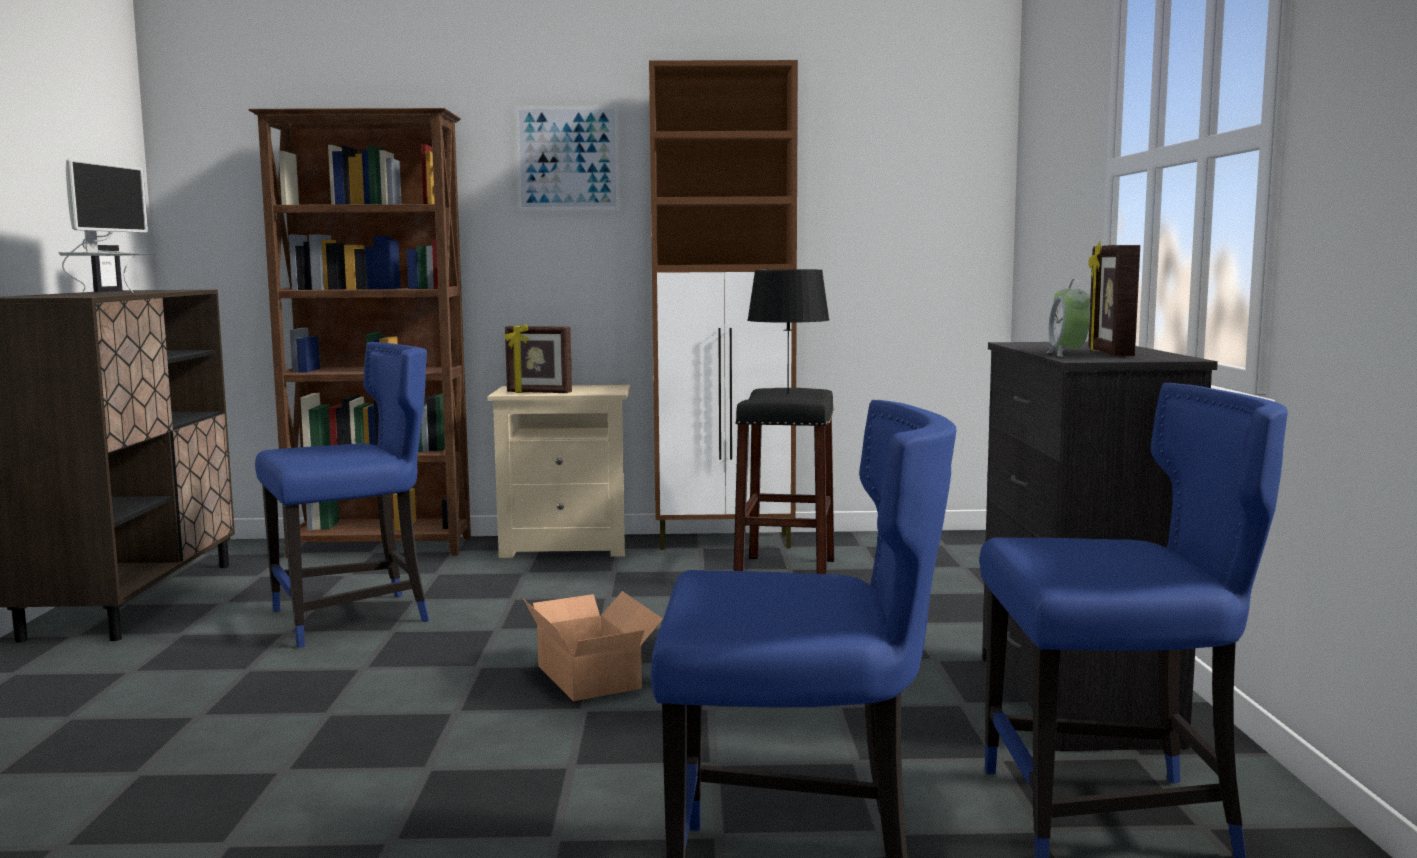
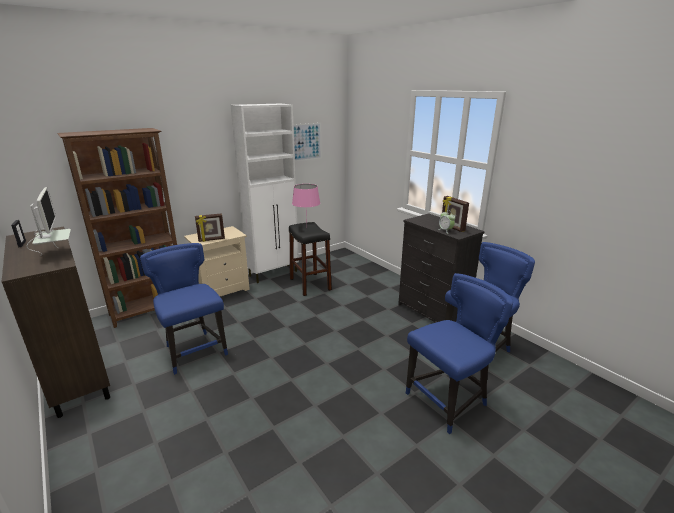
camera: 35 degrees left, 15 degrees up
blue chair [255,342,429,648] -> blue chair turned 60 degrees counterclockwise [140,243,228,375]
picture [515,106,620,211] -> picture moved to [293,123,321,161]
cardboard box [523,591,663,701] -> none
brown cabinet [649,60,798,550] -> white cabinet [231,104,299,283]
black table lamp [747,269,830,394] -> pink table lamp [292,184,320,220]

